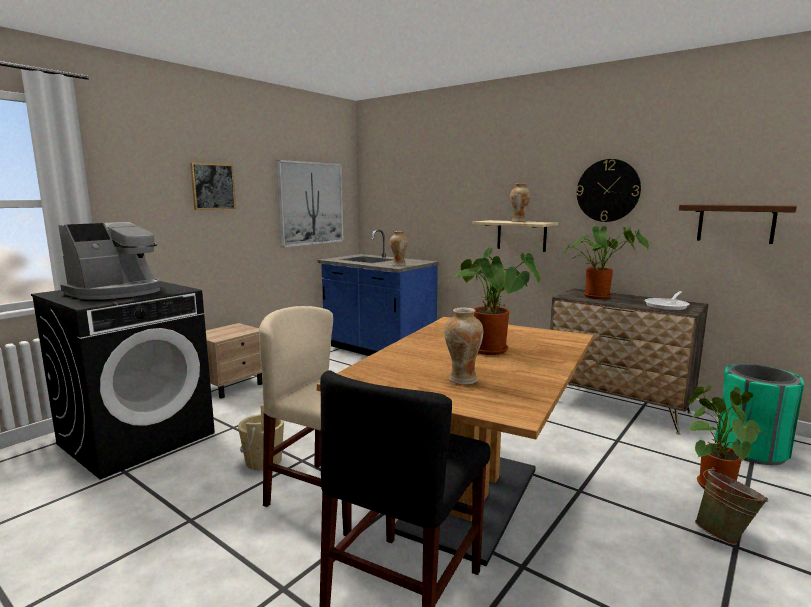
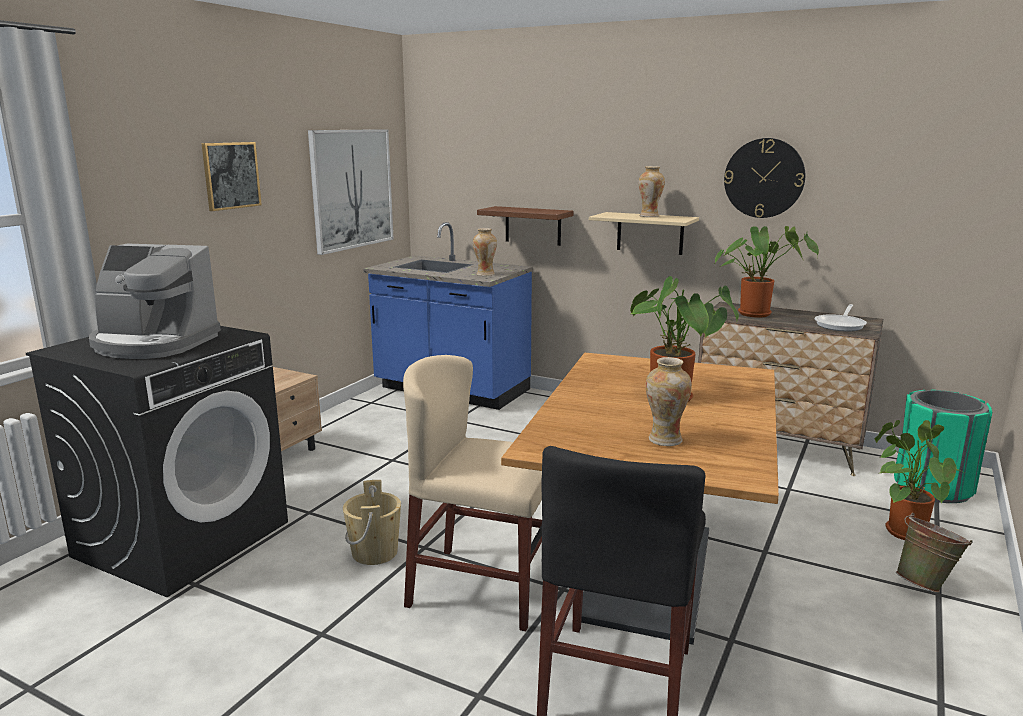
camera: 10 degrees left, 5 degrees up
coffee machine [58,222,162,300] -> coffee machine turned 75 degrees clockwise [89,244,221,359]
brown shelf [679,204,797,244] -> brown shelf moved to [477,206,574,246]

